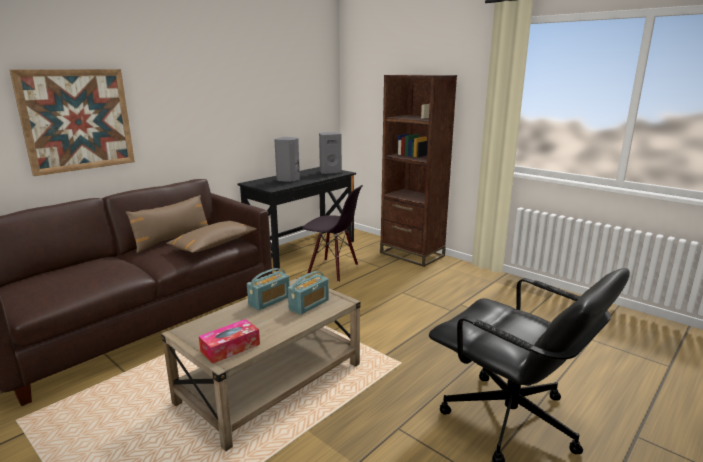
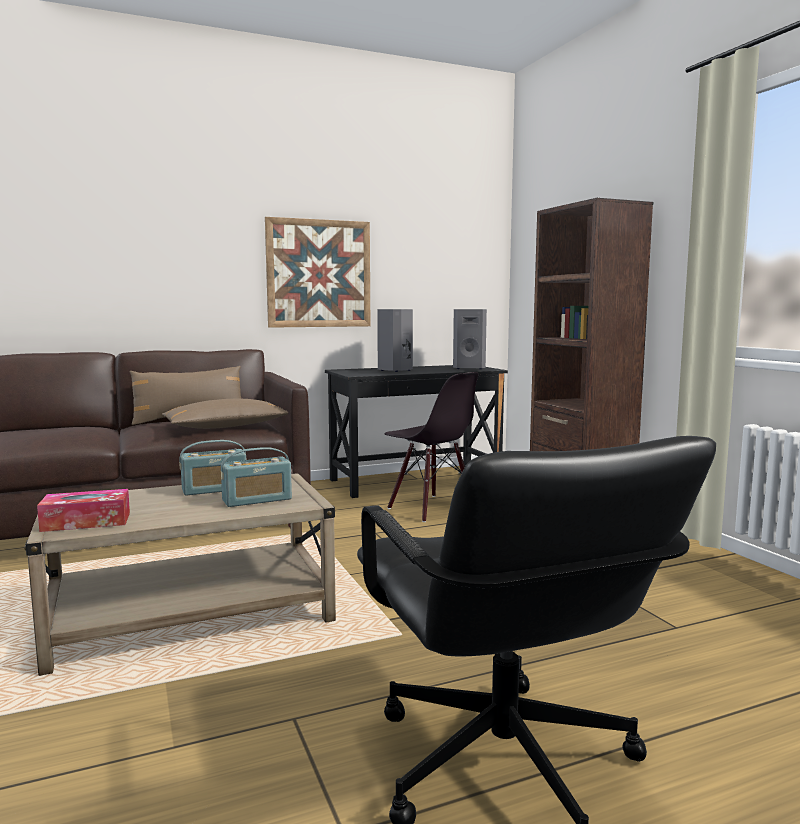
camera: 25 degrees right, 10 degrees down
picture [10,69,135,176] -> picture moved to [265,217,370,328]

